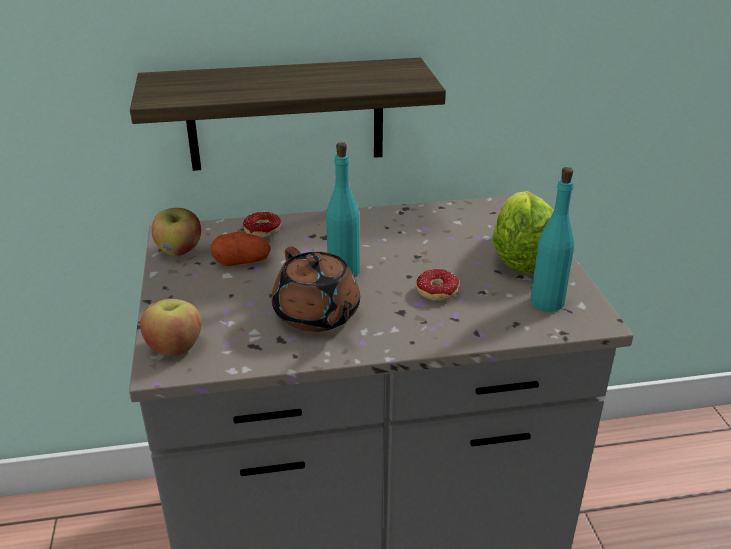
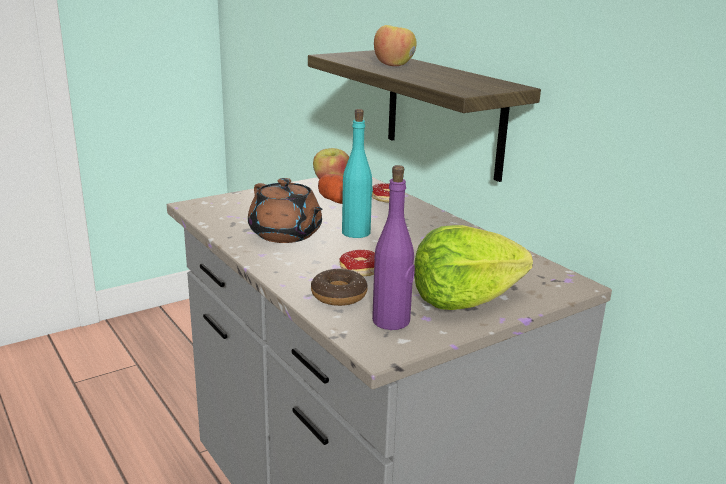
camera: 65 degrees right, 10 degrees down
apple [140,299,202,356] -> apple moved to [374,25,417,66]
brown teapot [272,247,360,332] -> brown teapot turned 75 degrees counterclockwise [248,178,323,243]
turquoise bottle [530,167,574,312] -> purple bottle [372,165,415,330]
none -> donut [311,268,368,306]

